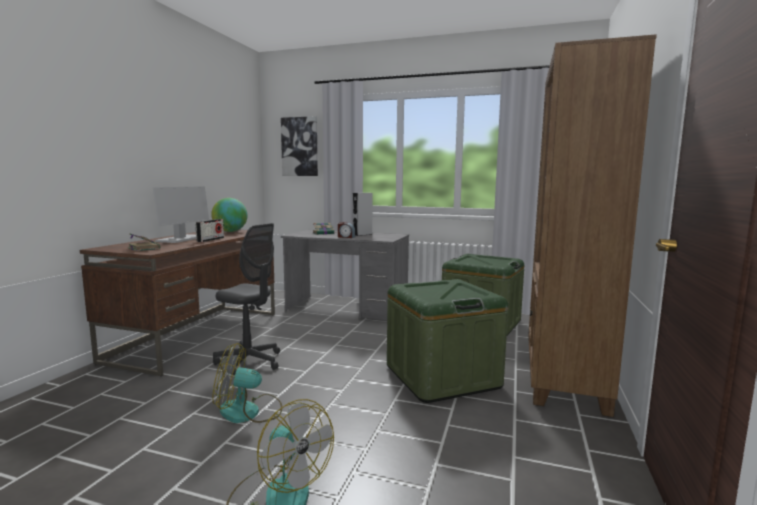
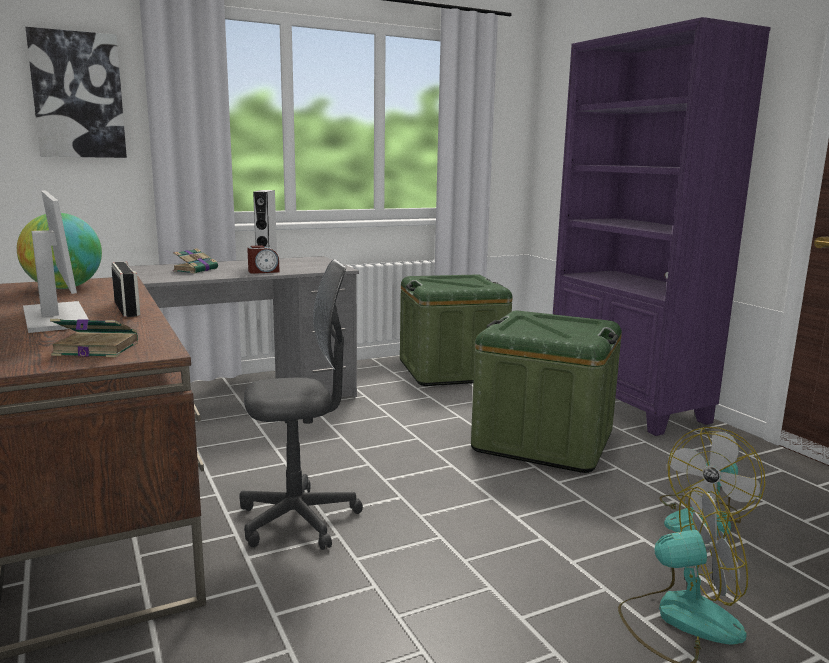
camera: 45 degrees left, 5 degrees up
fan [212,343,282,423] -> fan moved to [659,427,765,536]
brown bookcase [528,34,657,417] -> purple bookcase [553,17,771,436]

